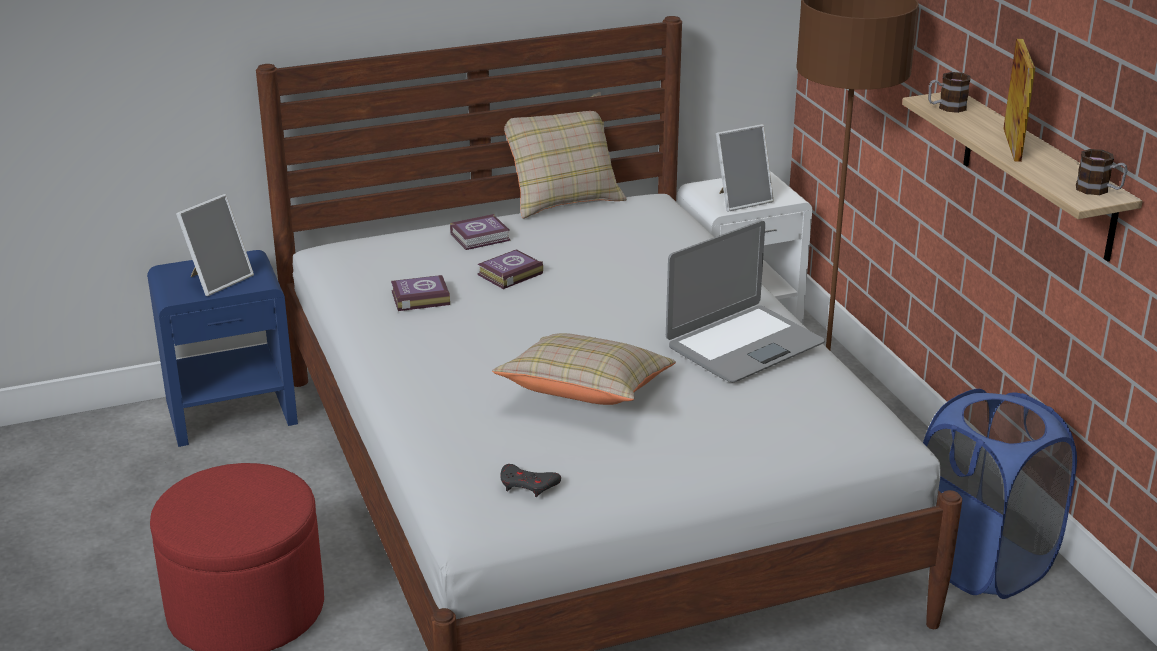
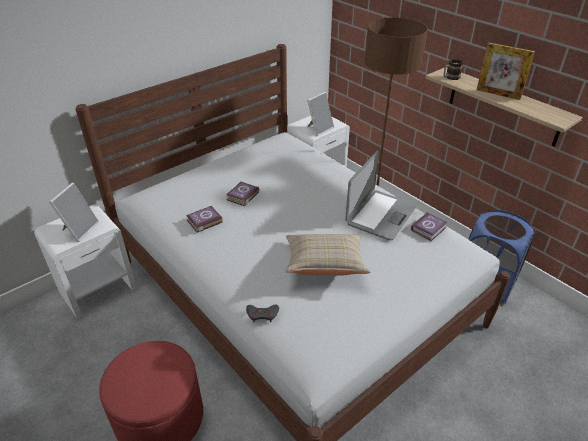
camera: 20 degrees left, 10 degrees up
blue nightstand [147,250,298,447] -> white nightstand [34,204,137,319]
book [450,214,510,250] -> book moved to [411,212,448,241]
grey game controller [500,464,561,497] -> grey game controller moved to [246,304,279,322]
beige pillow [504,92,627,219] -> none
picture frame [1003,39,1035,162] -> picture frame turned 135 degrees clockwise [476,42,535,100]
mug [1076,149,1128,195] -> none

